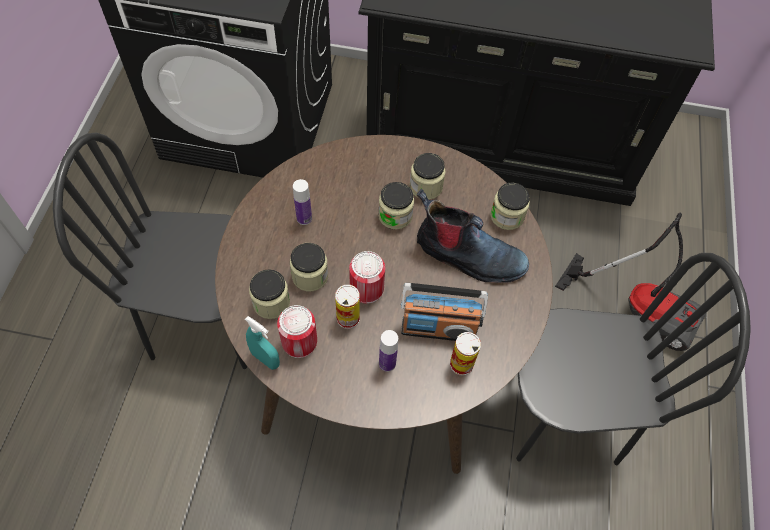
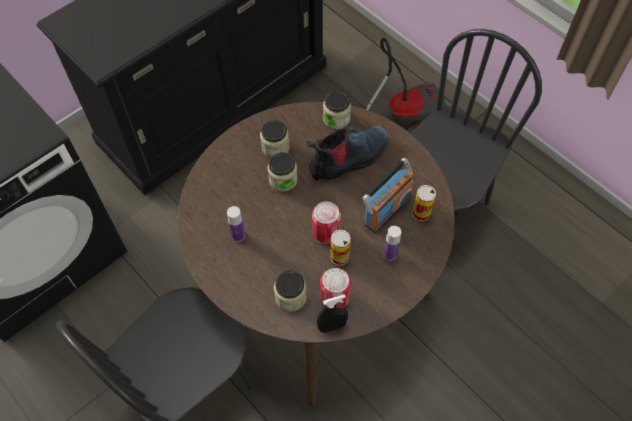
camera: 50 degrees left, 0 degrees up
turquoise spray bottle [245,316,280,370] -> black spray bottle [317,295,348,333]
jar [290,243,328,291] -> none

